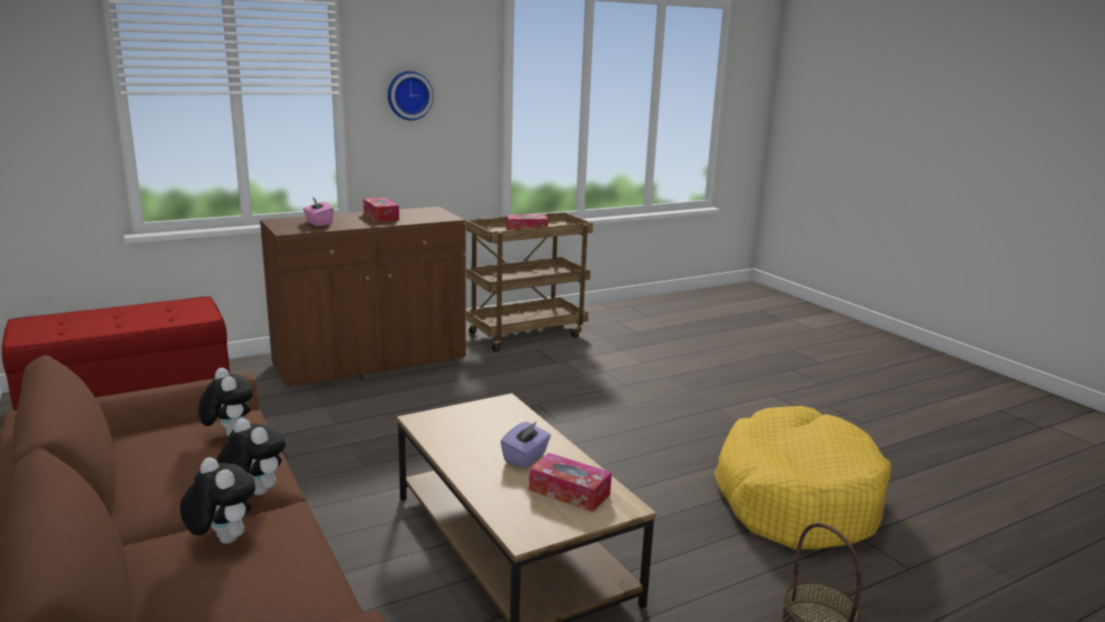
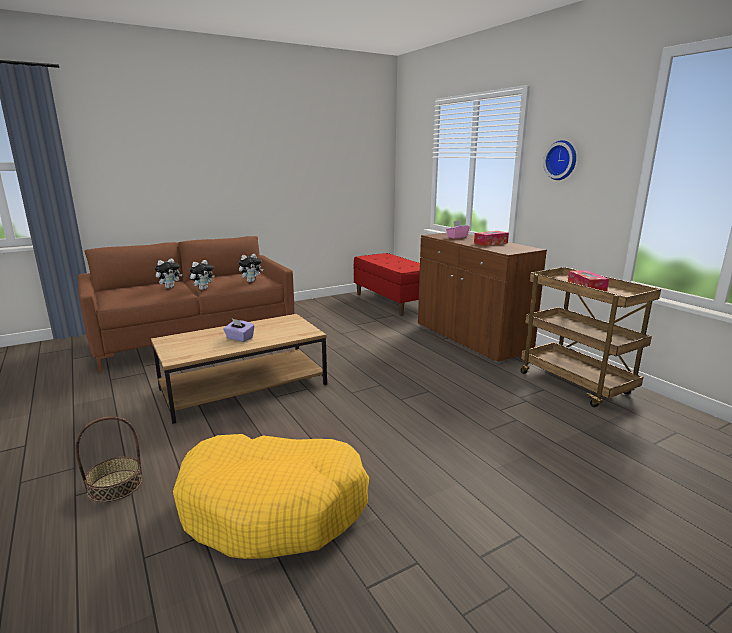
camera: 90 degrees right, 0 degrees up
tissue box [529,453,612,512] -> none

